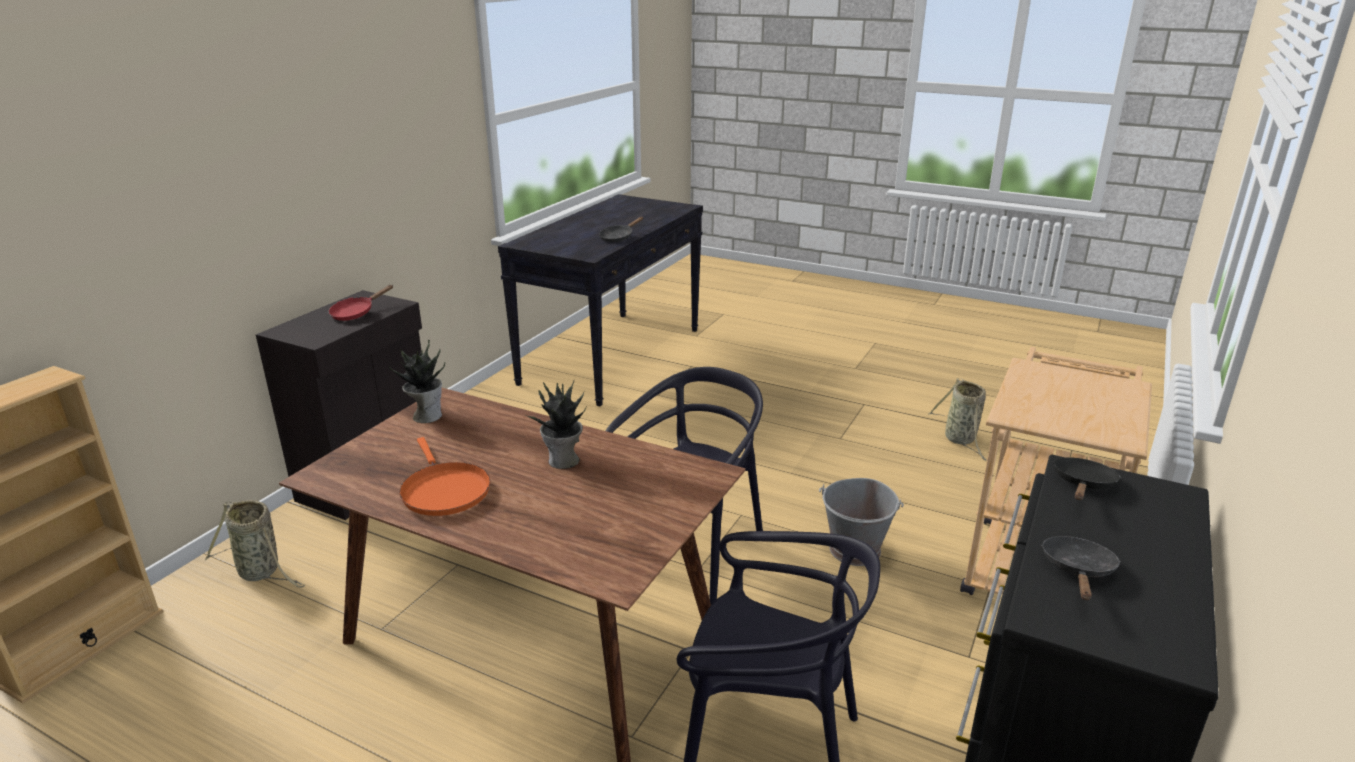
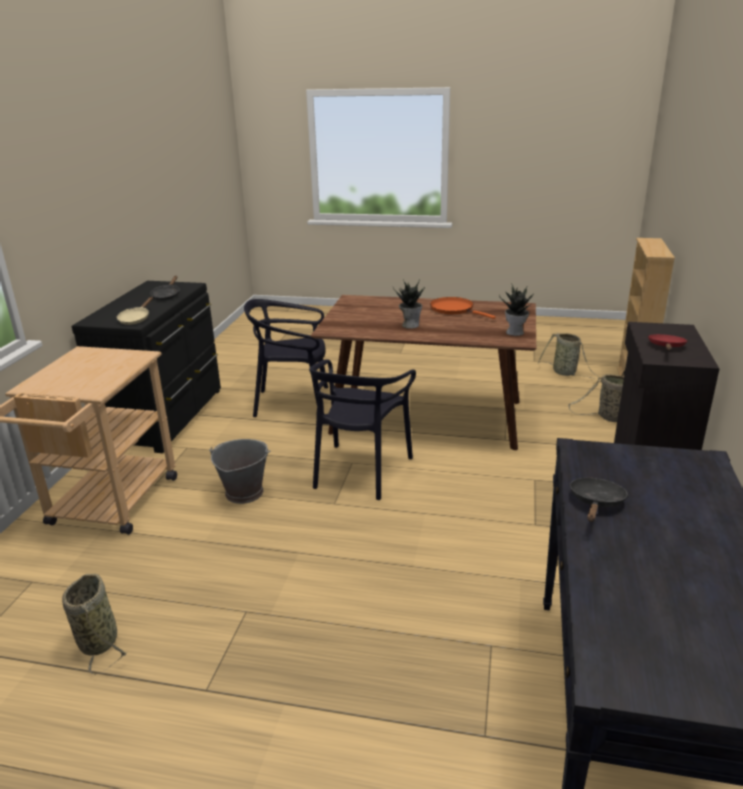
camera: 165 degrees right, 0 degrees up
black frying pan [1053,457,1122,500] -> beige frying pan [117,297,153,325]
none -> basket [537,333,599,379]

